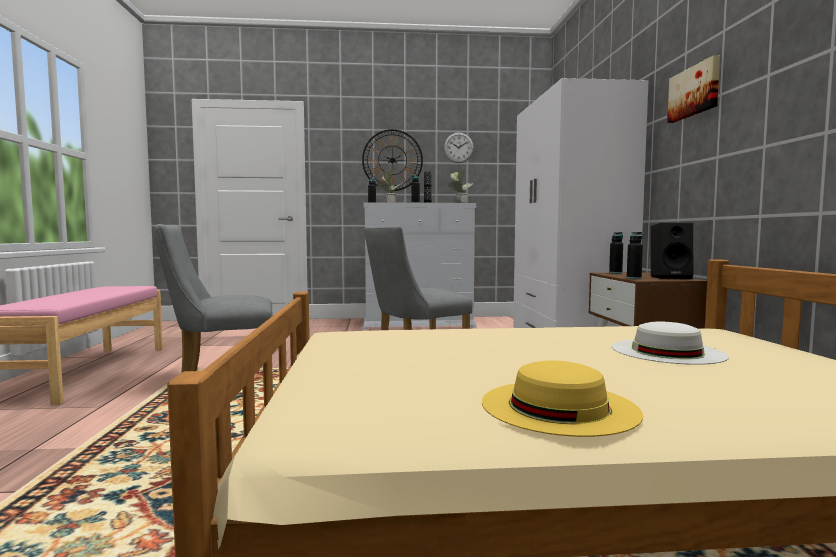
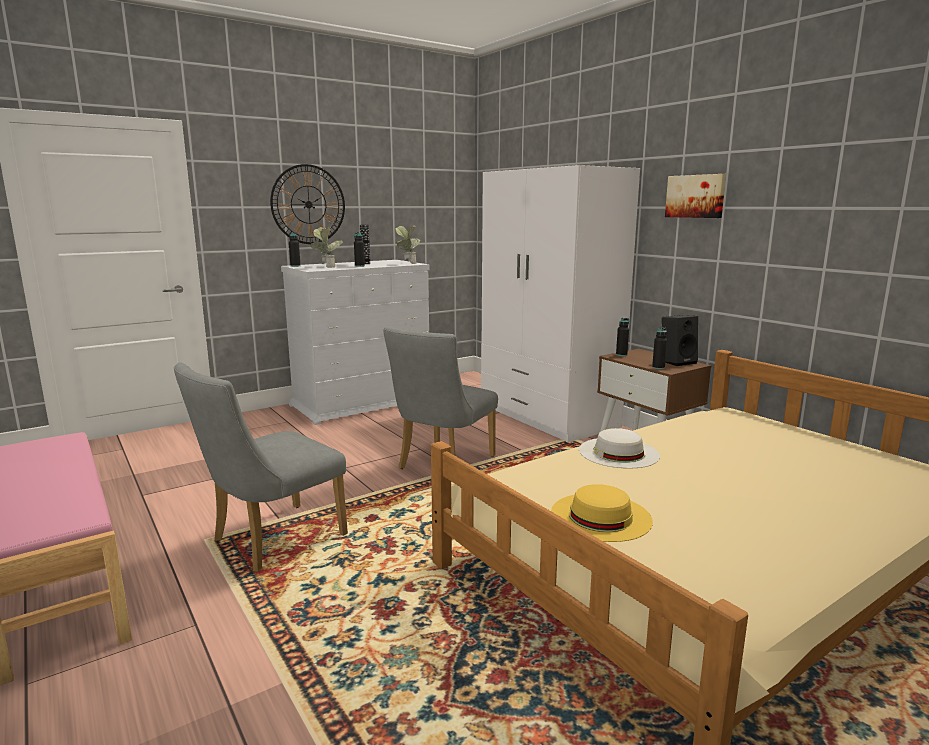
camera: 30 degrees left, 10 degrees up
wall clock [444,133,474,163] -> none
yellow hat [482,361,643,437] -> yellow hat moved to [551,484,653,542]
white hat [611,322,729,365] -> white hat moved to [579,428,660,468]

